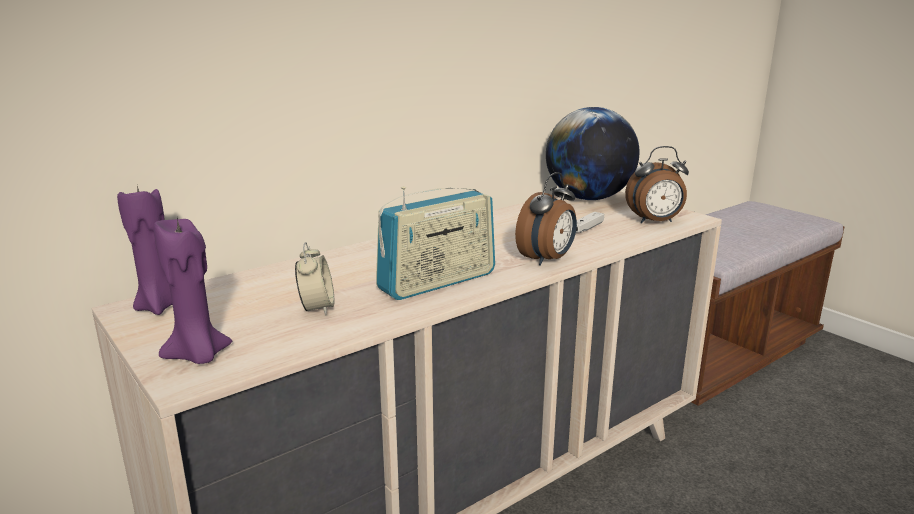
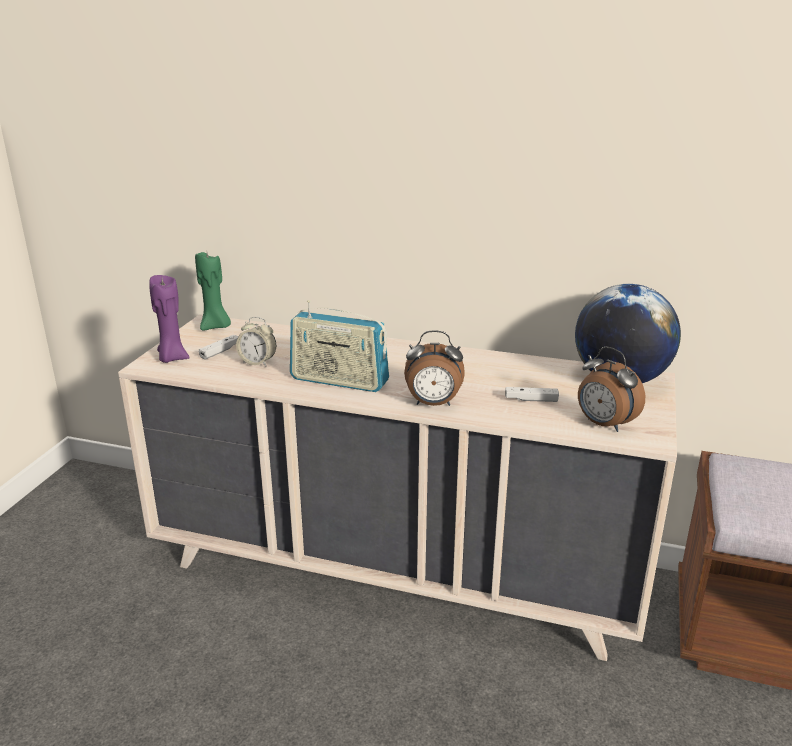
camera: 55 degrees right, 5 degrees up
purple candle [117,186,172,315] -> green candle [195,252,231,330]
alarm clock [295,242,334,315] -> alarm clock turned 60 degrees clockwise [236,317,276,366]
none -> white game controller [199,335,238,360]

